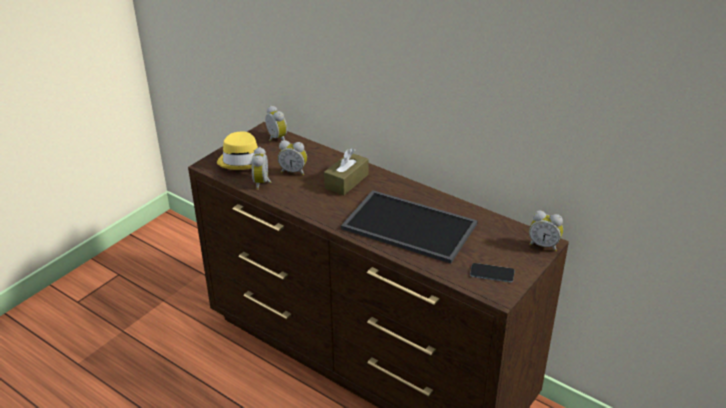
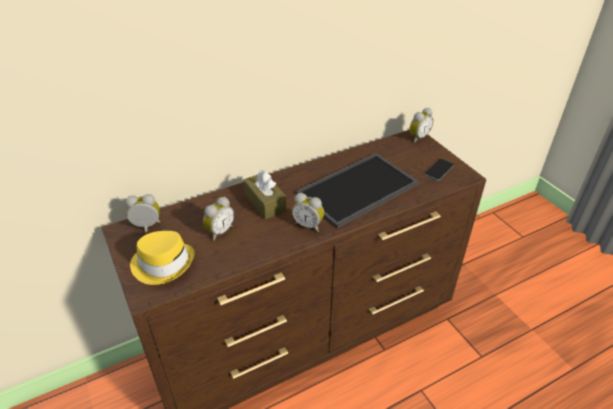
camera: 65 degrees left, 5 degrees up
alarm clock [252,147,271,190] -> alarm clock moved to [292,193,324,232]

